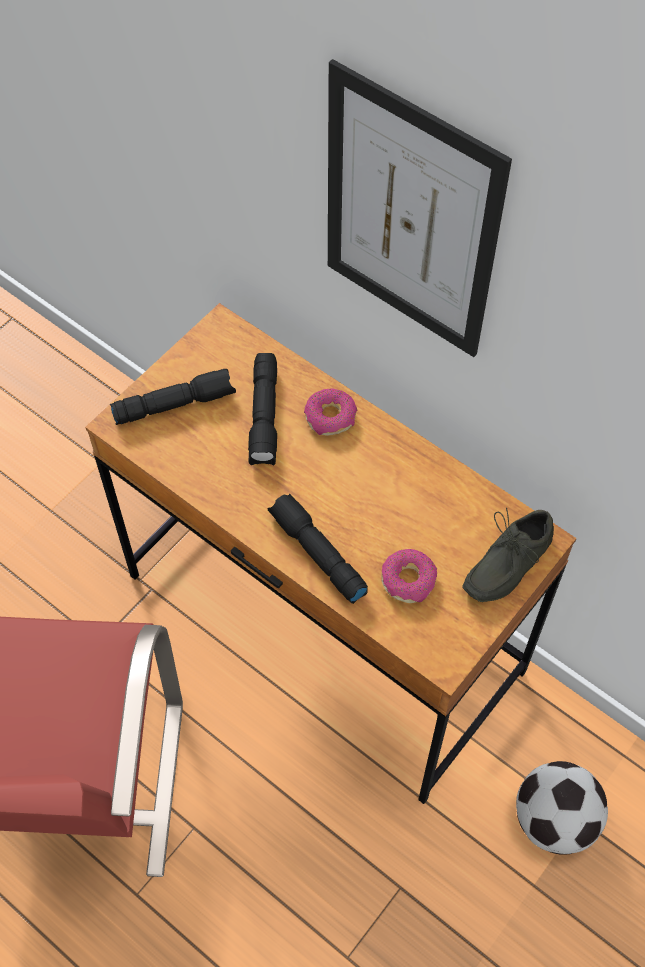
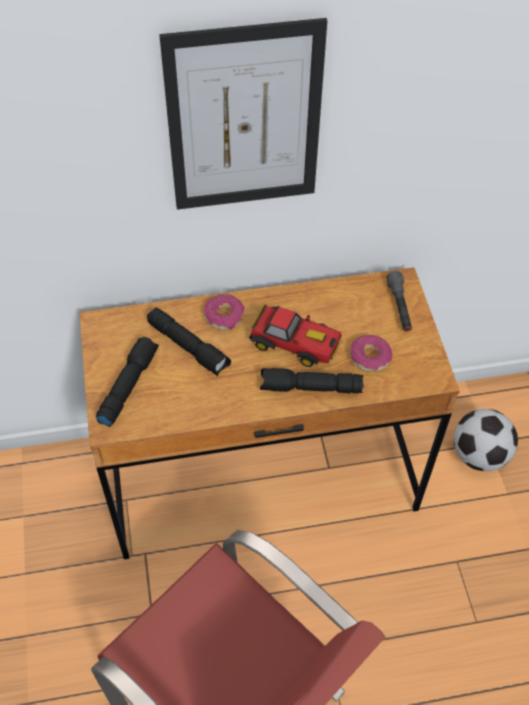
camera: 50 degrees left, 5 degrees down
grey shoe [462,508,554,602] -> grey flashlight [386,271,412,331]
none -> toy car [249,303,342,367]

